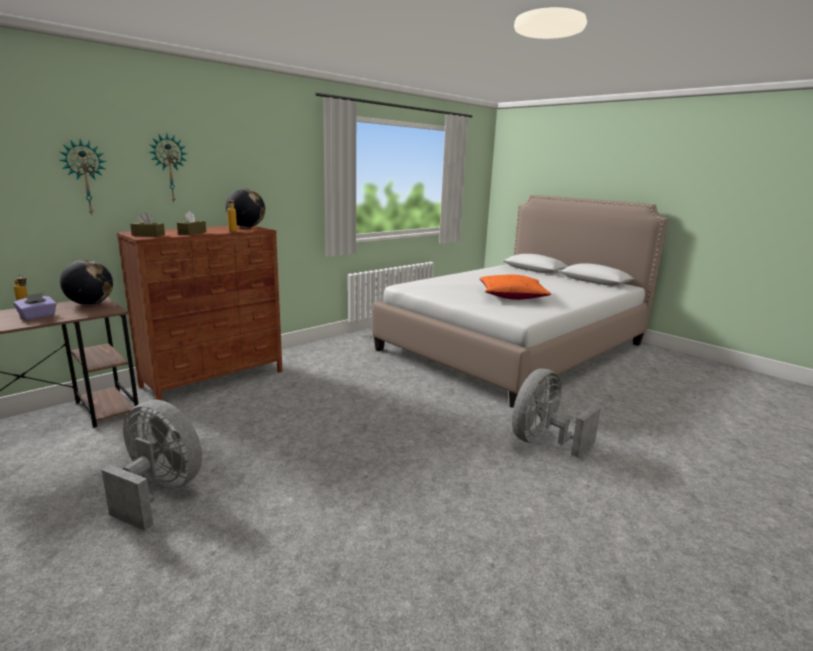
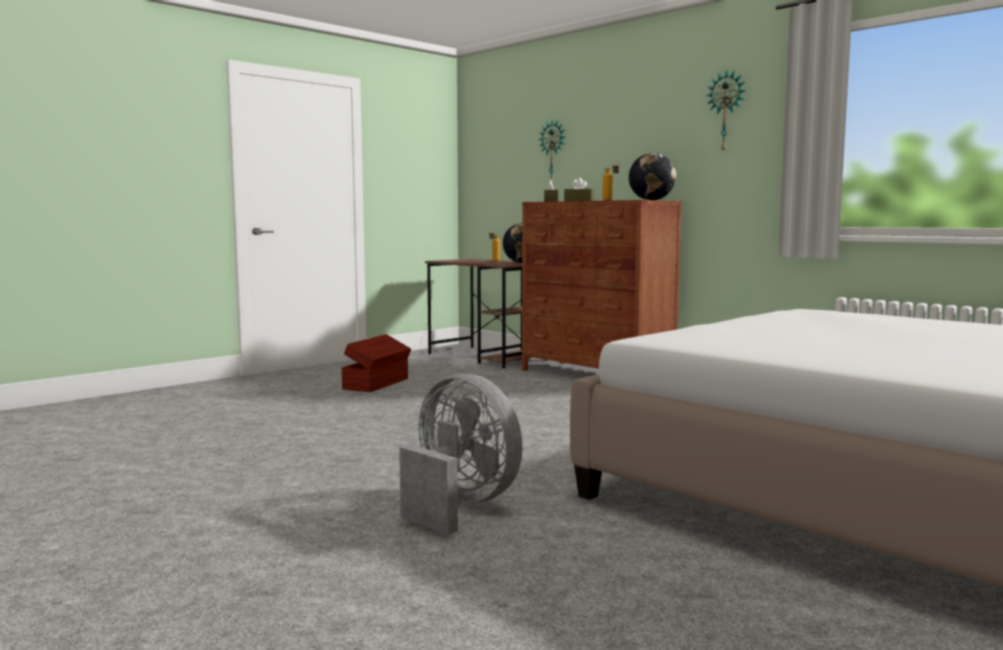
camera: 90 degrees right, 10 degrees down
purple tissue box [13,293,57,320] -> none
grey fan [101,400,202,531] -> brown storage box [342,334,411,392]
wall clock [149,133,187,202] -> wall clock moved to [706,70,746,153]
orange pillow [480,275,551,300] -> none

